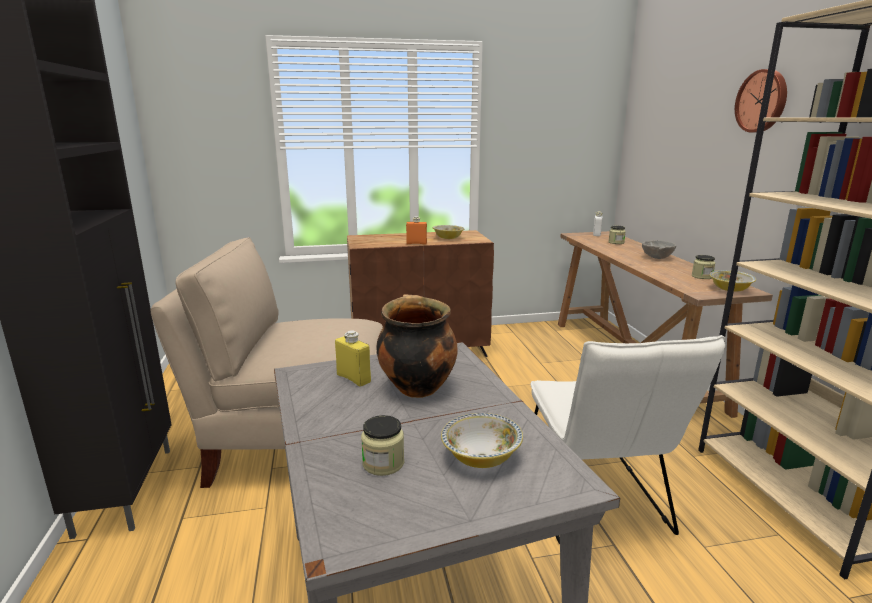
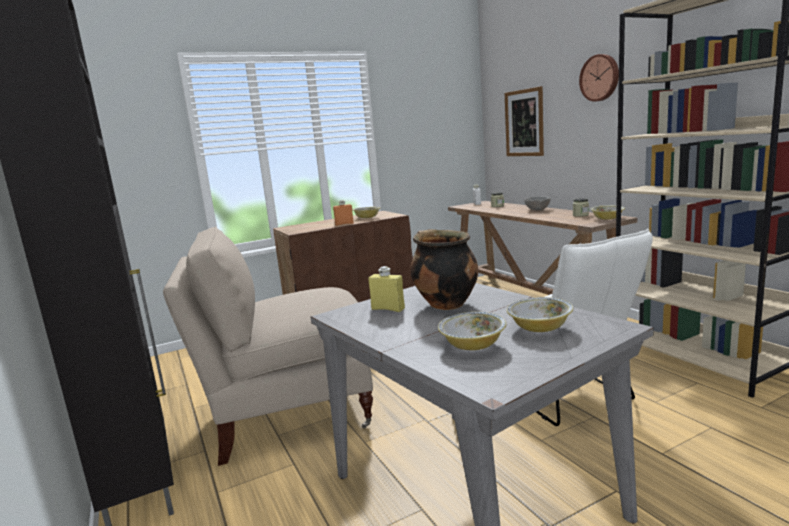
camera: 15 degrees left, 5 degrees down
jar [361,415,404,476] -> bowl [438,312,506,350]
none -> picture [505,86,544,156]

